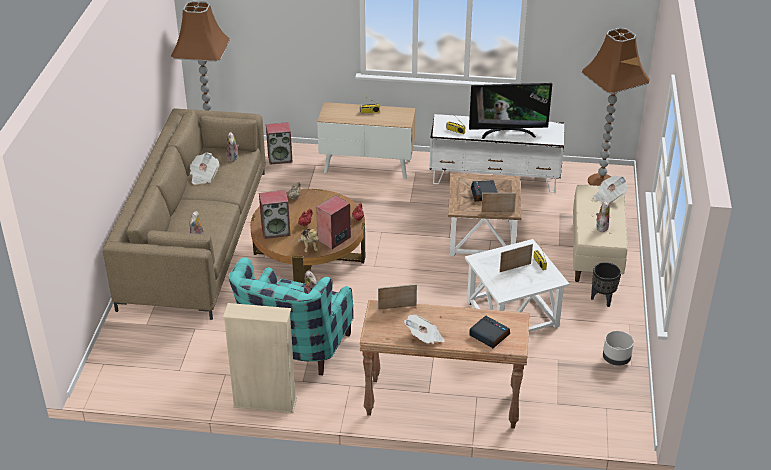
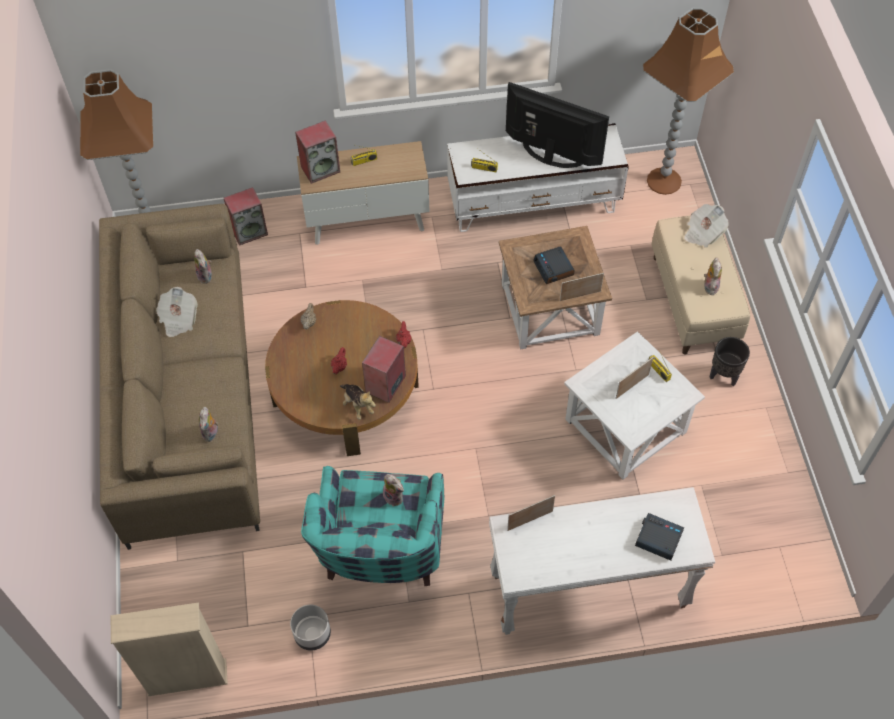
camera: 15 degrees left, 20 degrees up
beige bookcase [223,303,297,413] -> beige bookcase moved to [111,602,228,696]
speaker [259,190,290,239] -> speaker moved to [295,120,340,184]
brown console table [360,300,529,429] -> white console table [489,487,715,635]
newspaper [404,315,445,344] -> none
television [469,83,552,139] -> television turned 135 degrees counterclockwise [506,82,609,168]
grey planter [603,331,634,366] -> grey planter moved to [290,605,331,651]

